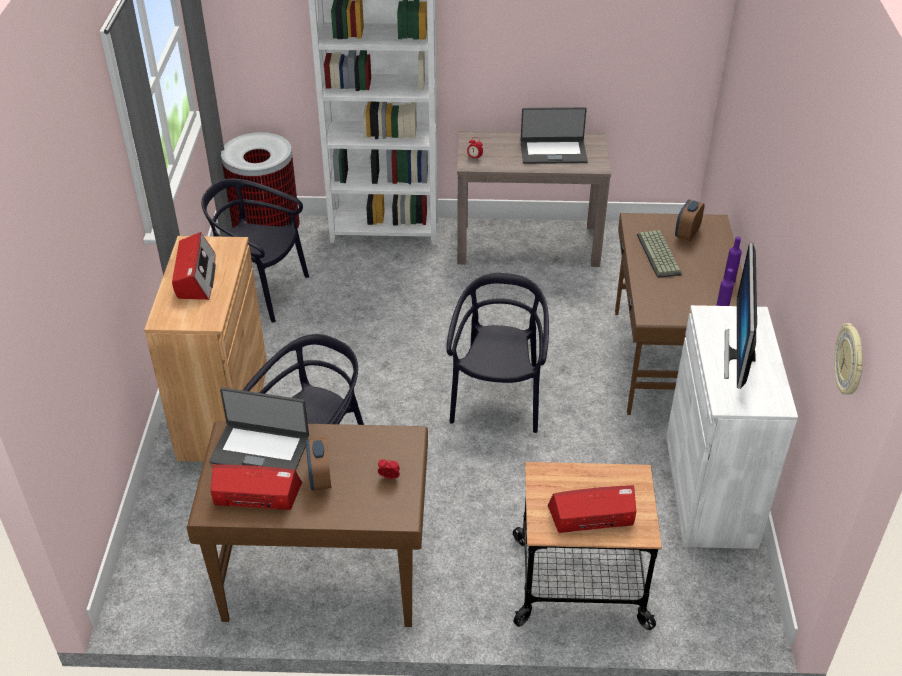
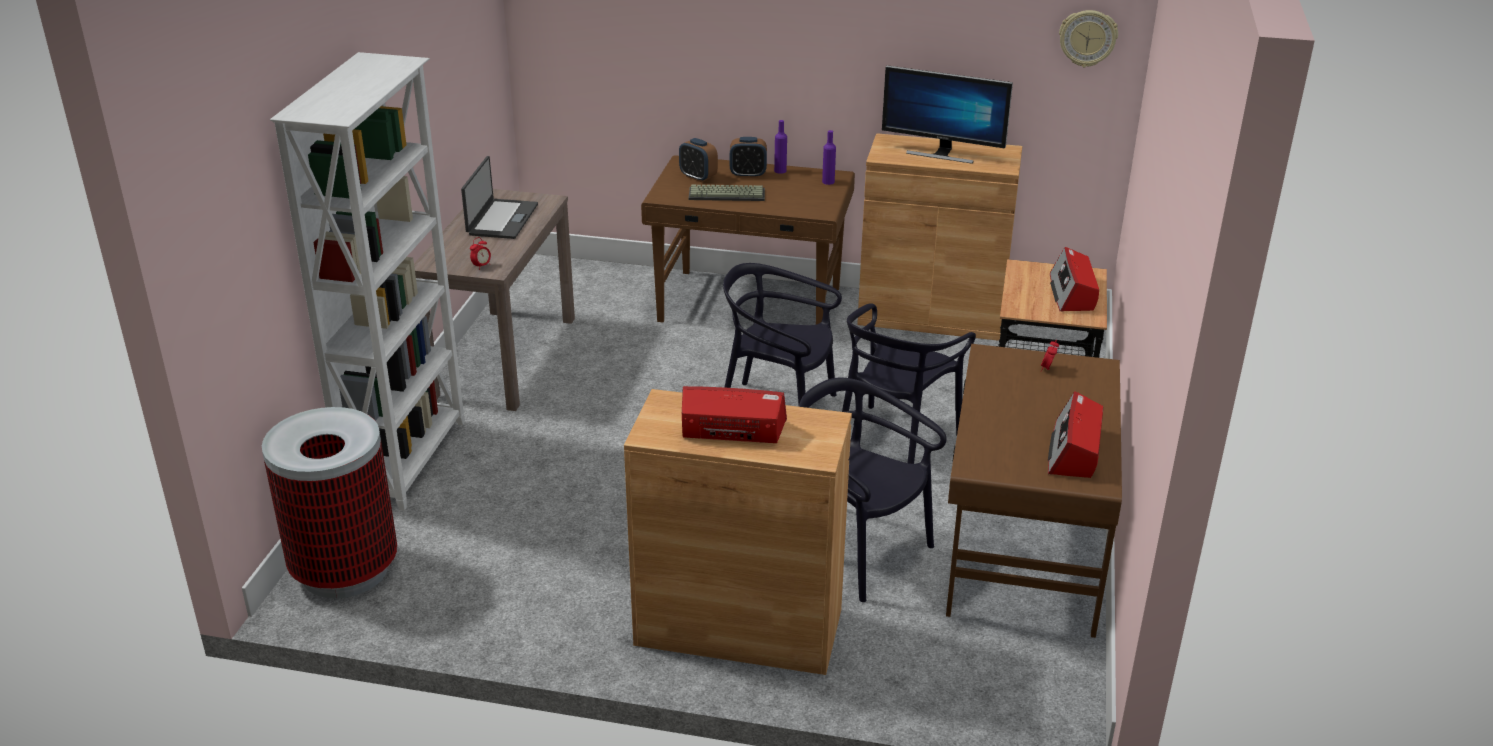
camera: 80 degrees left, 10 degrees down
black chair [202,179,309,322] -> black chair moved to [842,303,976,464]
laptop [209,387,309,471] -> none
alarm clock [306,437,331,490] -> alarm clock moved to [730,137,767,178]
white cabinet [666,305,798,549] -> brown cabinet [857,133,1022,341]

